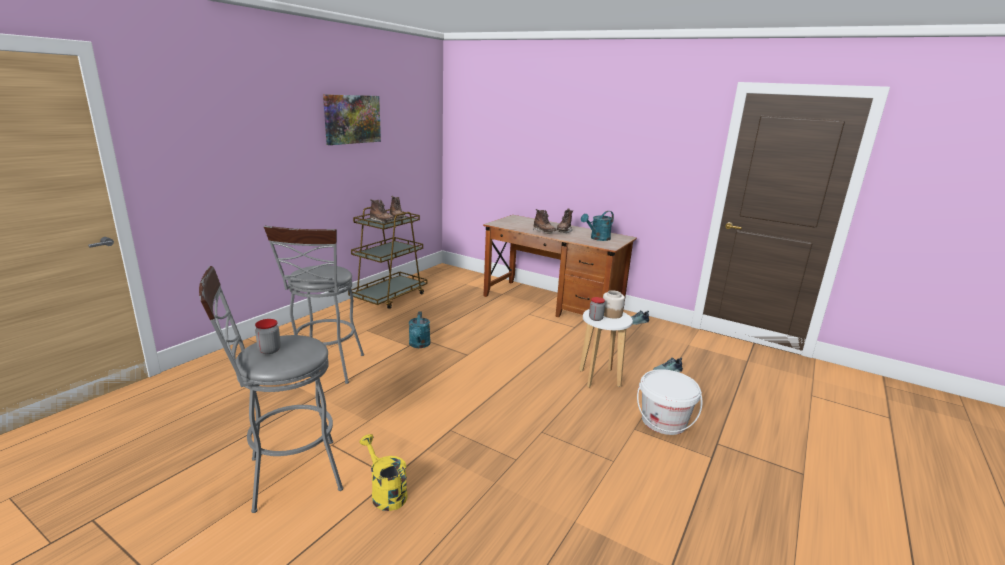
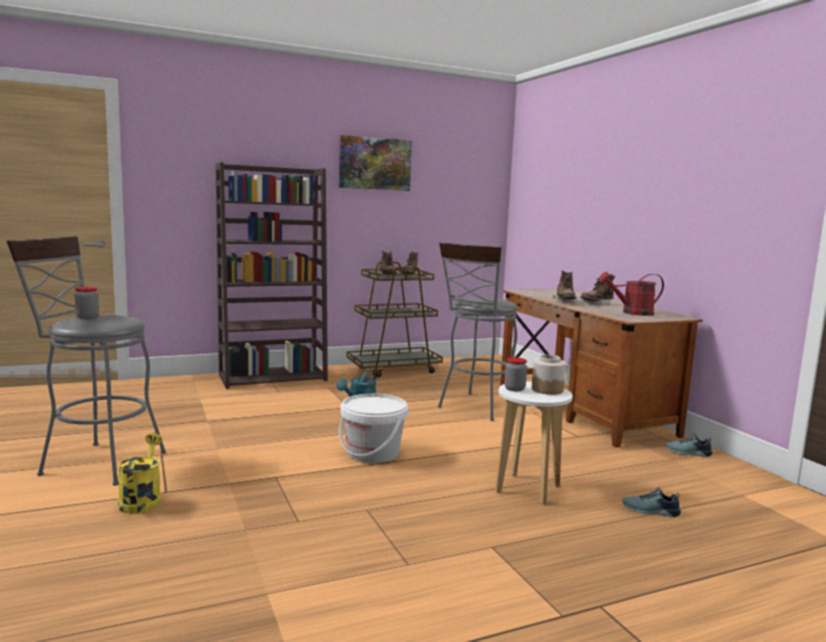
camera: 35 degrees right, 10 degrees down
grey stool [264,226,364,384] -> grey stool moved to [438,242,518,421]
turquoise watering can [581,211,614,241] -> red watering can [599,272,664,316]
white bucket [637,369,702,435] -> white bucket moved to [339,394,408,463]
none -> brown bookcase [215,162,328,389]

